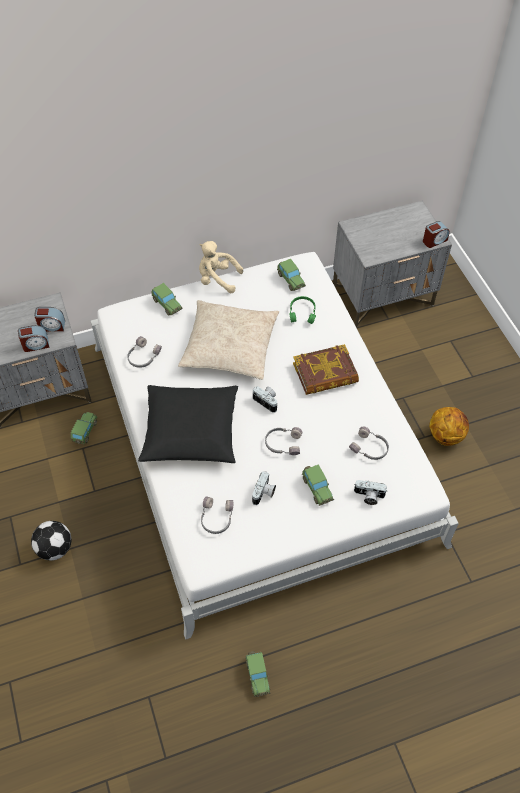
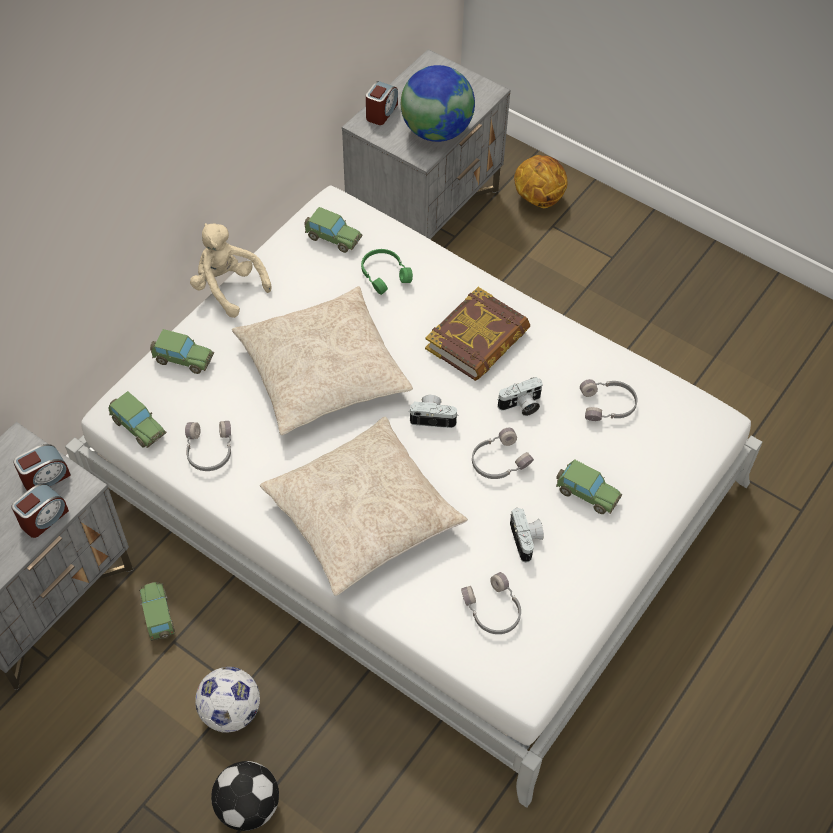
camera: 35 degrees left, 0 degrees up
black pillow [138,385,238,463] -> beige pillow [260,417,468,596]
beige plush toy [199,241,243,293] -> beige plush toy turned 60 degrees clockwise [190,223,272,318]
toy car [245,651,271,697] -> toy car moved to [108,391,167,448]
camera [354,480,387,505] -> camera moved to [497,377,543,416]
alarm clock [423,221,450,248] -> alarm clock moved to [366,81,398,125]
basketball [429,407,469,446] -> basketball moved to [514,155,567,208]
none -> football [195,667,260,733]
none -> globe [401,65,475,142]

